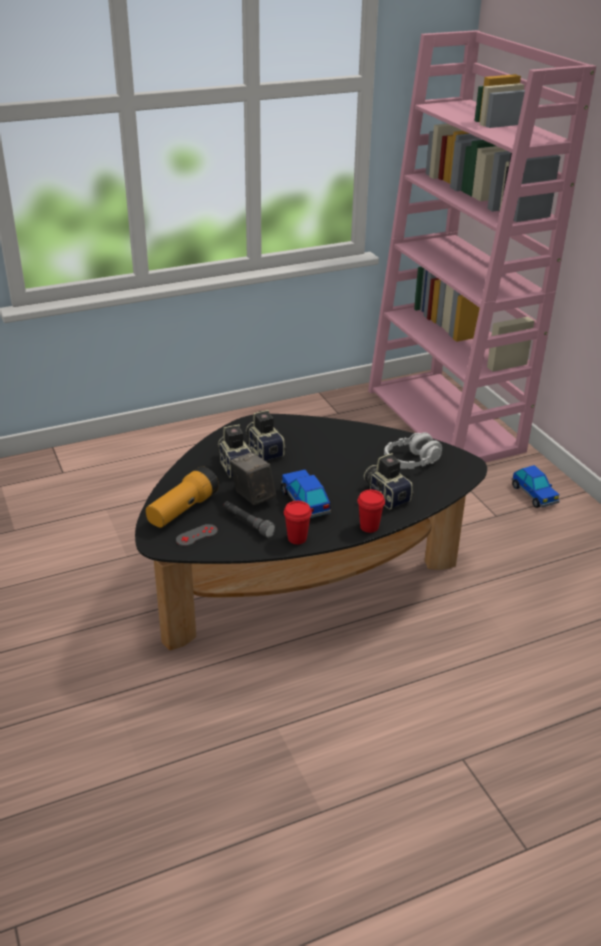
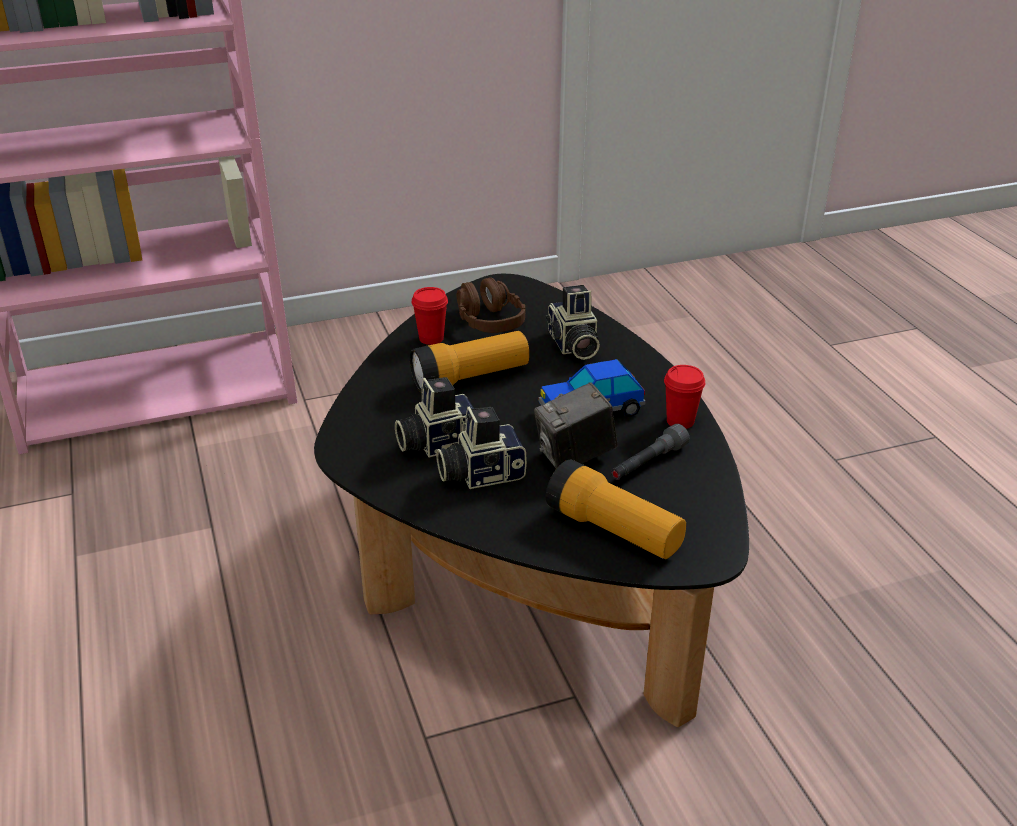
camera: 85 degrees left, 0 degrees up
grey game controller [176,524,218,546] -> none
red cup [358,490,385,533] -> red cup moved to [411,287,448,345]
camera [364,453,414,509] -> camera turned 75 degrees counterclockwise [546,285,600,360]
grey headphones [384,432,442,469] -> brown headphones [456,277,525,333]
toy car [512,465,559,508] -> none
none -> flashlight [410,331,529,393]

